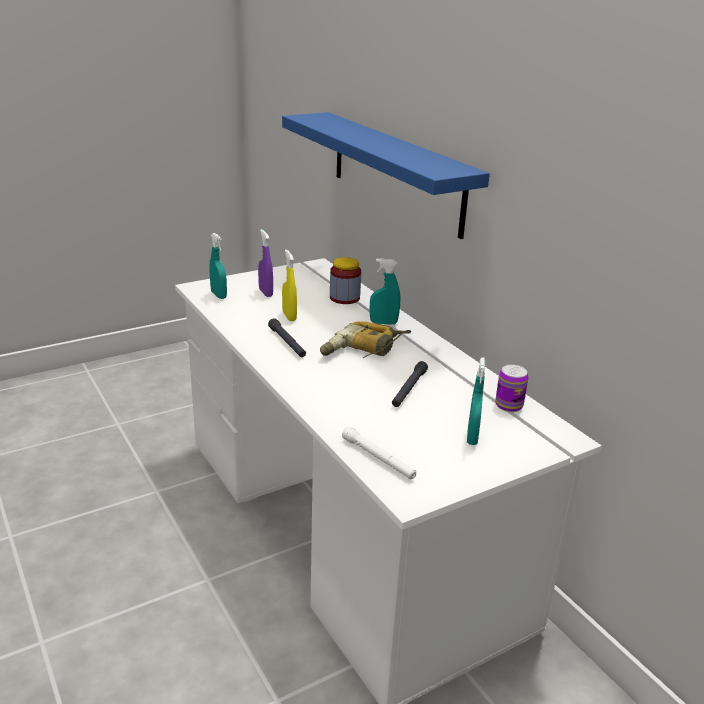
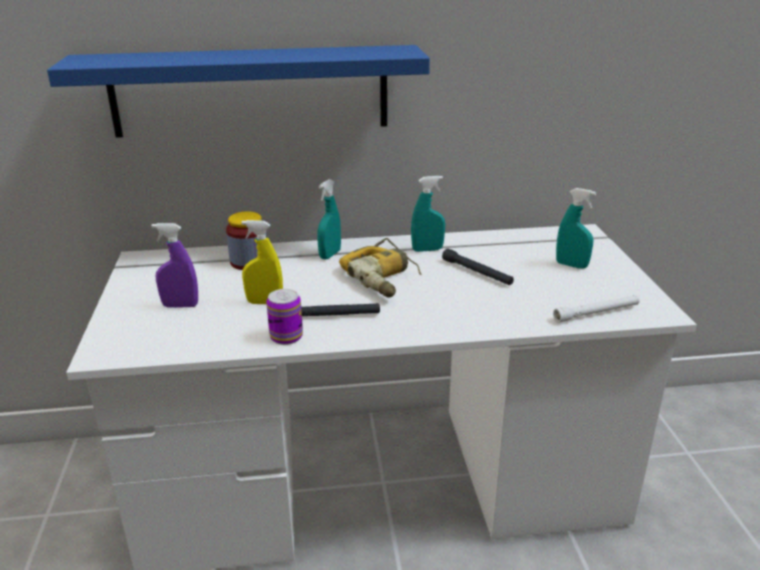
camera: 65 degrees left, 0 degrees up
turquoise spray bottle [209,233,227,299] -> turquoise spray bottle moved to [411,176,445,252]
can [495,365,529,412] -> can moved to [266,289,303,345]

